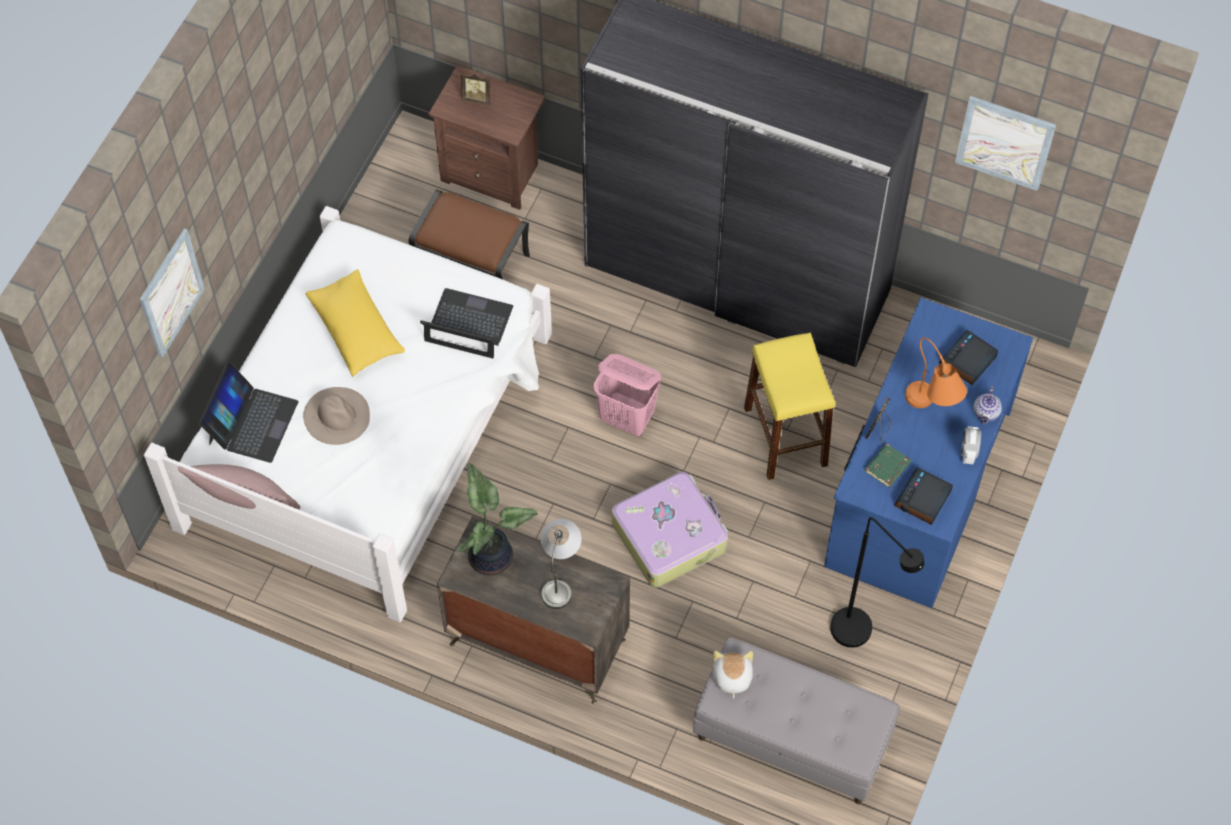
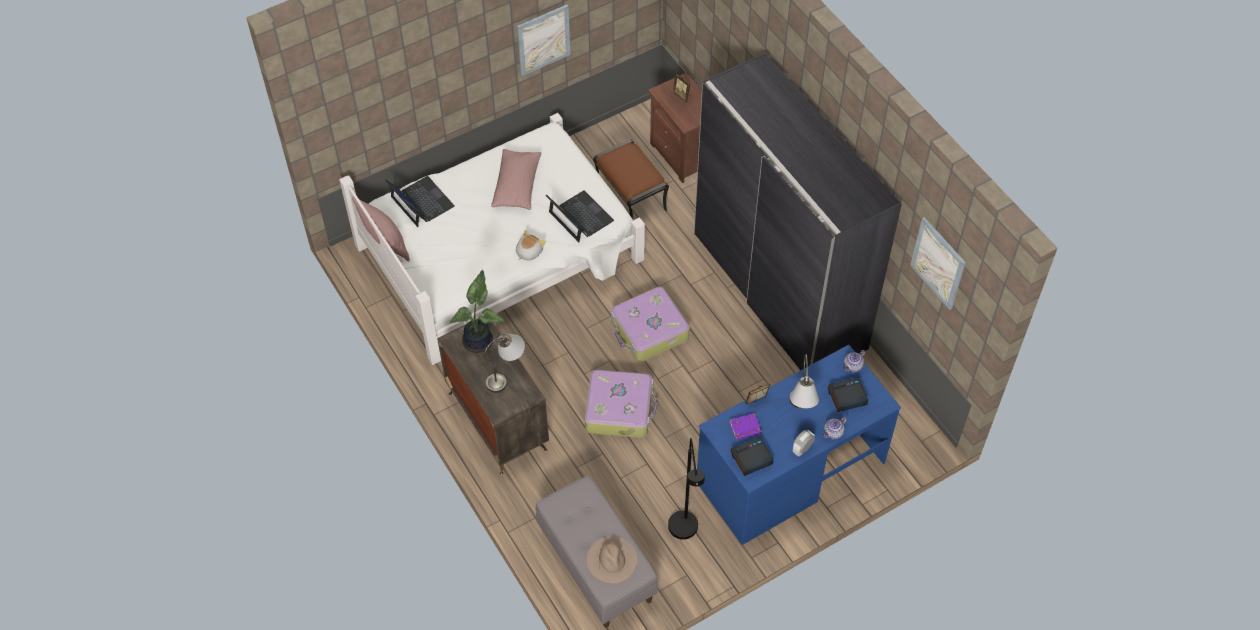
camera: 35 degrees right, 5 degrees down
picture [140,229,205,358] -> picture moved to [517,5,571,76]
laptop [199,361,298,463] -> laptop turned 90 degrees counterclockwise [385,176,455,227]
beige hat [303,387,370,445] -> beige hat moved to [587,536,637,584]
yellow pillow [305,270,405,376] -> pink pillow [491,149,542,210]
pink laundry basket [593,354,661,436] -> suitcase [611,286,690,362]
plush toy [713,651,753,699] -> plush toy moved to [516,230,546,260]
yellow stool [744,333,835,480] -> none
green book [865,443,911,488] -> purple book [730,413,762,440]
orange table lamp [905,337,967,408] -> grey table lamp [789,354,819,408]
none -> teapot [843,350,865,373]

